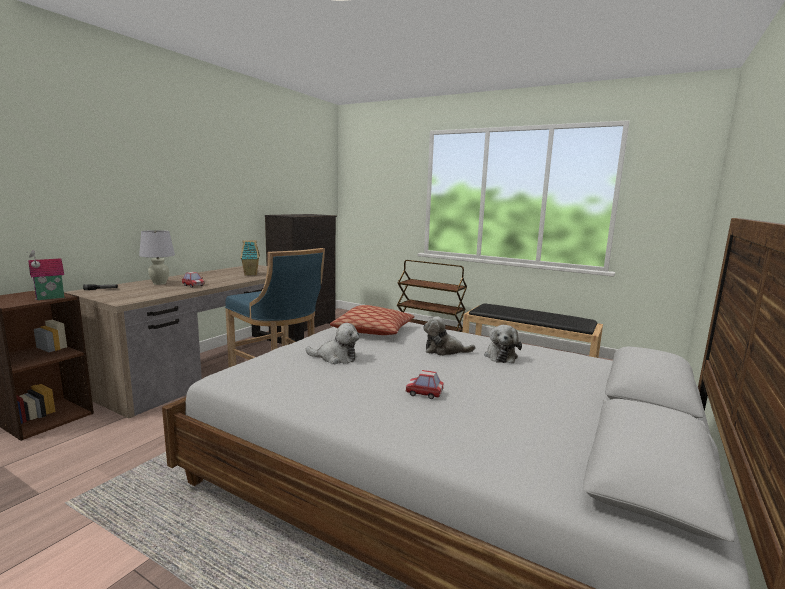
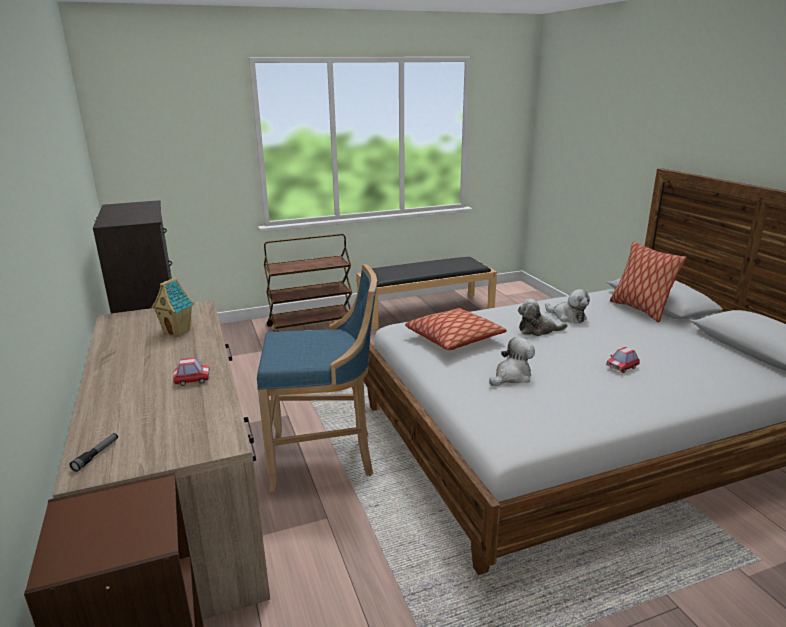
camera: 50 degrees left, 10 degrees up
toy house [28,250,64,300] -> none
white table lamp [139,230,175,285] -> none
plush toy [423,316,476,356] -> plush toy turned 45 degrees clockwise [518,299,567,336]
none -> pillow [610,241,687,322]

